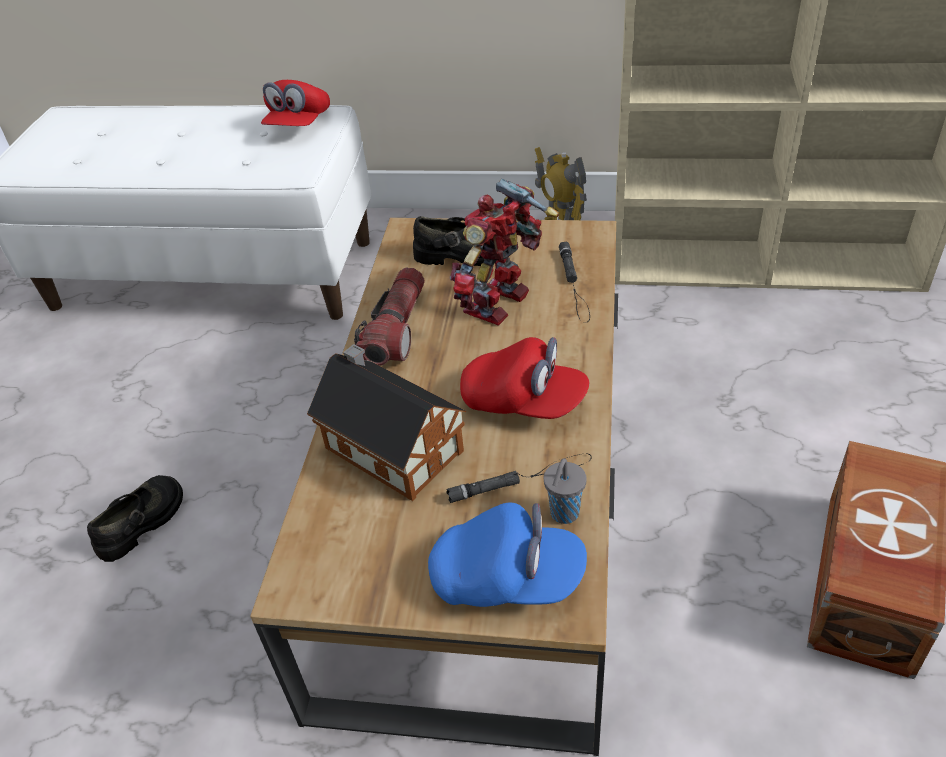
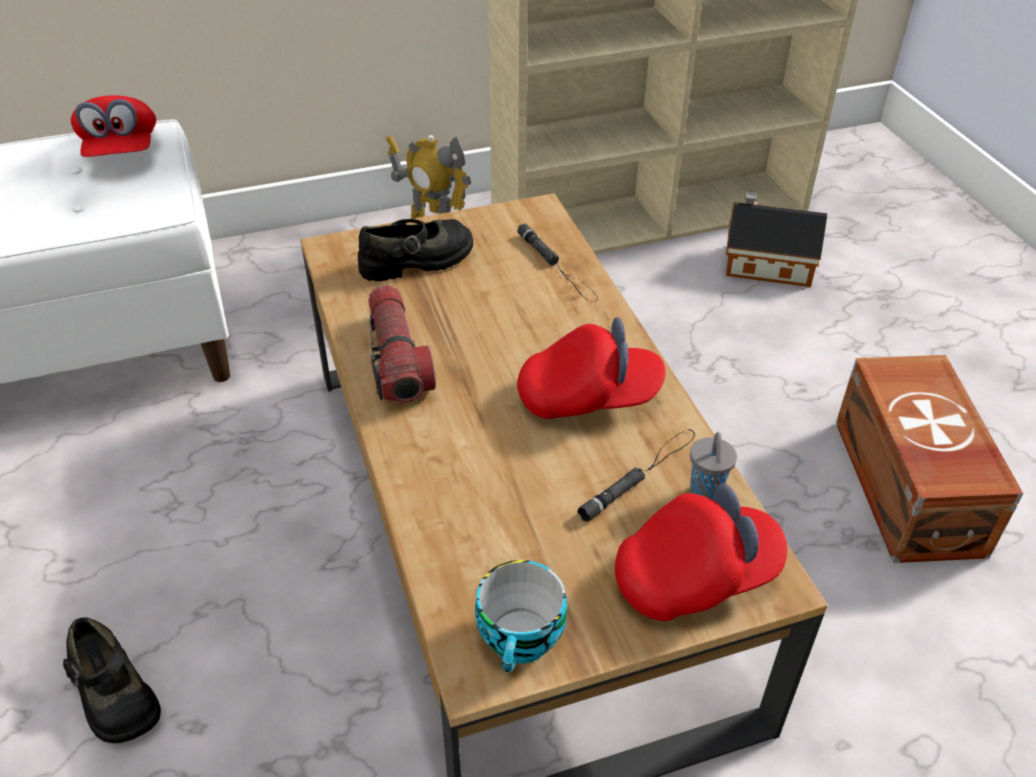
camera: 30 degrees left, 0 degrees up
black shoe [87,475,183,562] -> black shoe turned 135 degrees clockwise [63,617,161,743]
toy house [307,344,466,501] -> toy house moved to [726,192,827,287]
blue cap [428,502,587,607] -> red cap [615,483,787,621]
toy robot [450,178,559,326] -> none
none -> cup [475,560,567,672]

